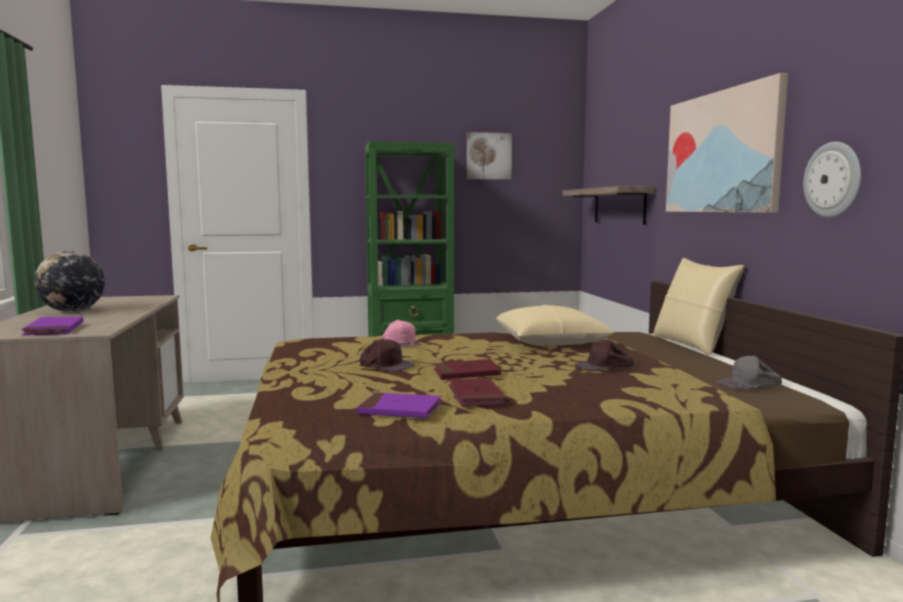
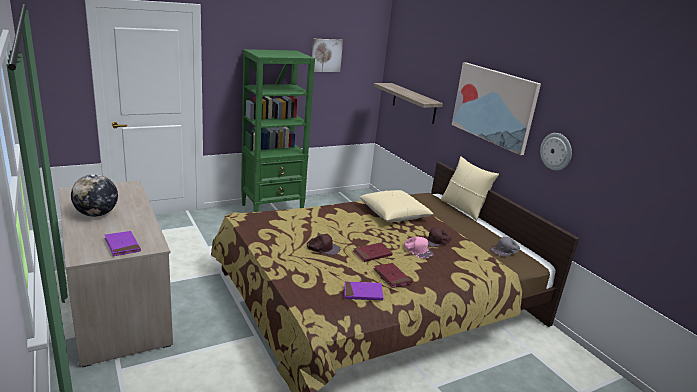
camera: 20 degrees left, 15 degrees up
pink cap [382,320,420,347] -> pink cap moved to [404,237,434,259]

